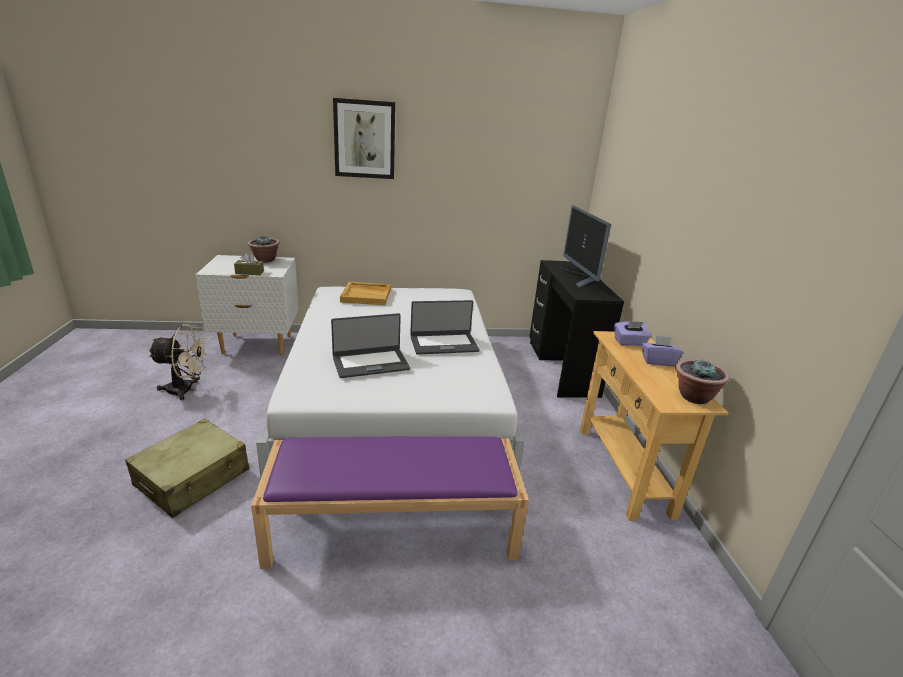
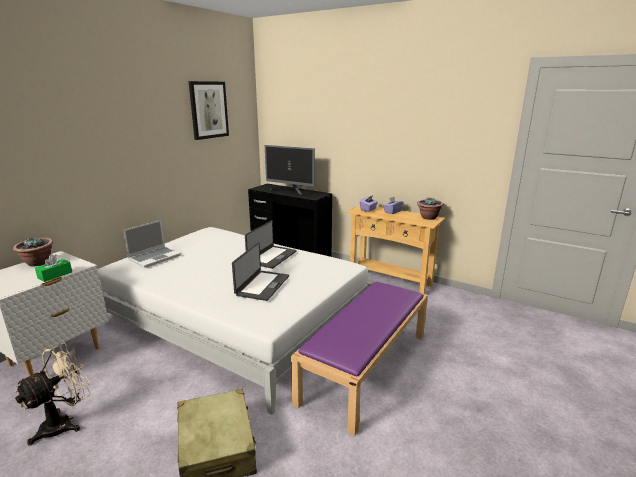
camera: 50 degrees left, 5 degrees down
brown tissue box [234,253,264,275] -> green tissue box [35,254,72,282]
picture [333,98,395,179] -> picture moved to [189,81,229,140]
beige tray [340,282,391,305] -> laptop [123,220,181,268]

